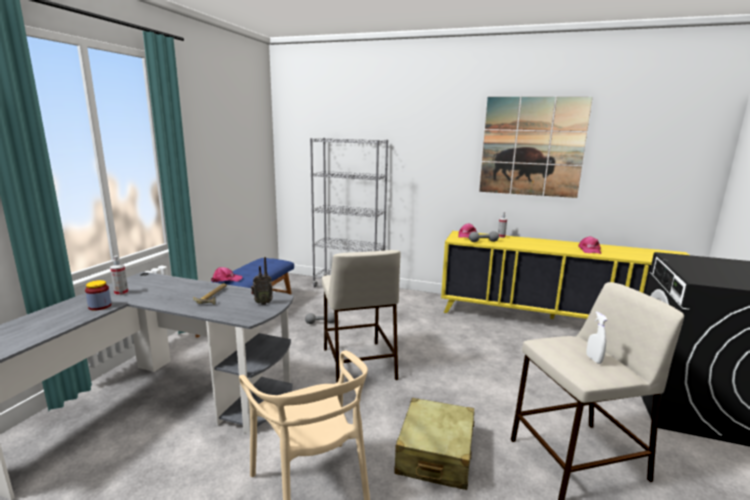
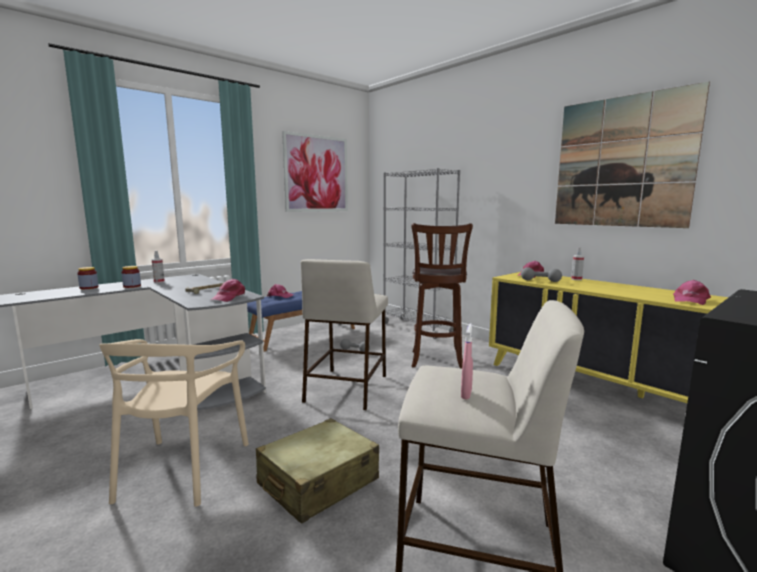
camera: 30 degrees right, 5 degrees down
radio [251,257,273,305] -> pink cap [211,279,245,302]
white spray bottle [586,311,608,364] -> pink spray bottle [461,323,473,399]
none -> jar [77,267,99,289]
none -> picture [282,131,348,212]
none -> brown stool [411,223,473,369]

